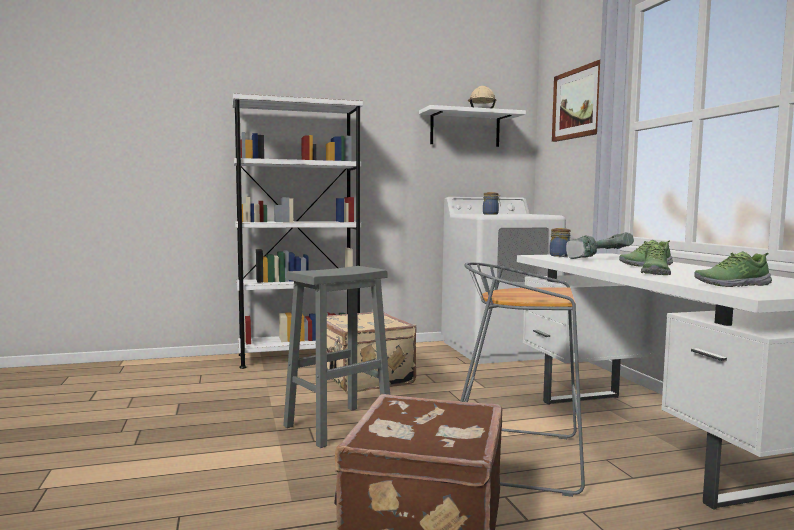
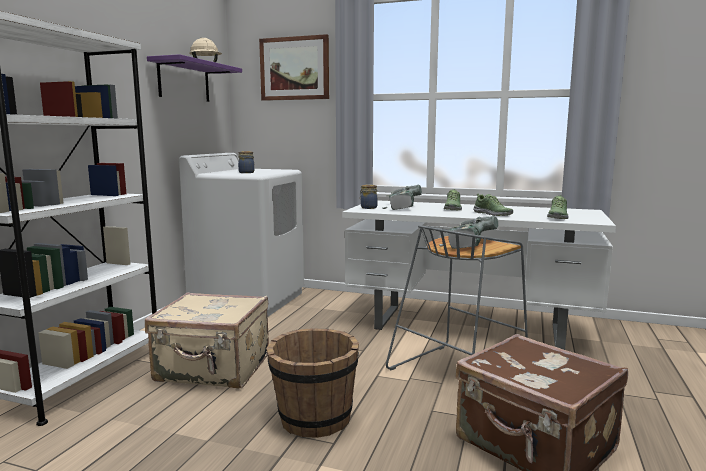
camera: 55 degrees left, 5 degrees up
grey stool [283,266,390,448] -> brown bucket [266,328,359,438]
white shelf [419,105,526,147] -> purple shelf [147,54,242,102]
none -> power drill [439,216,498,249]

